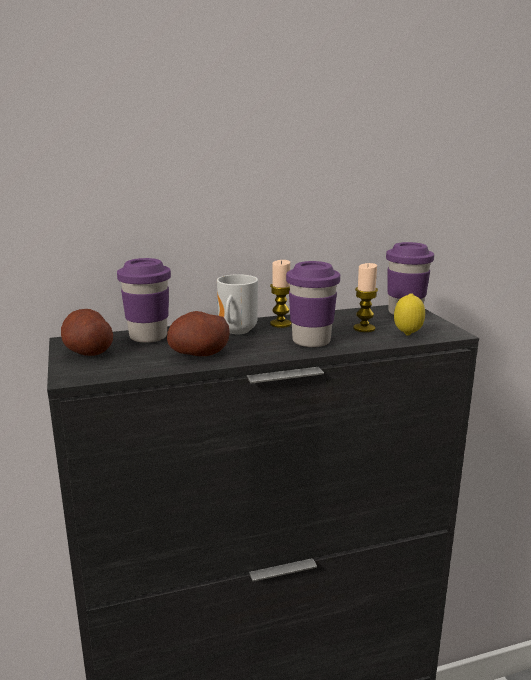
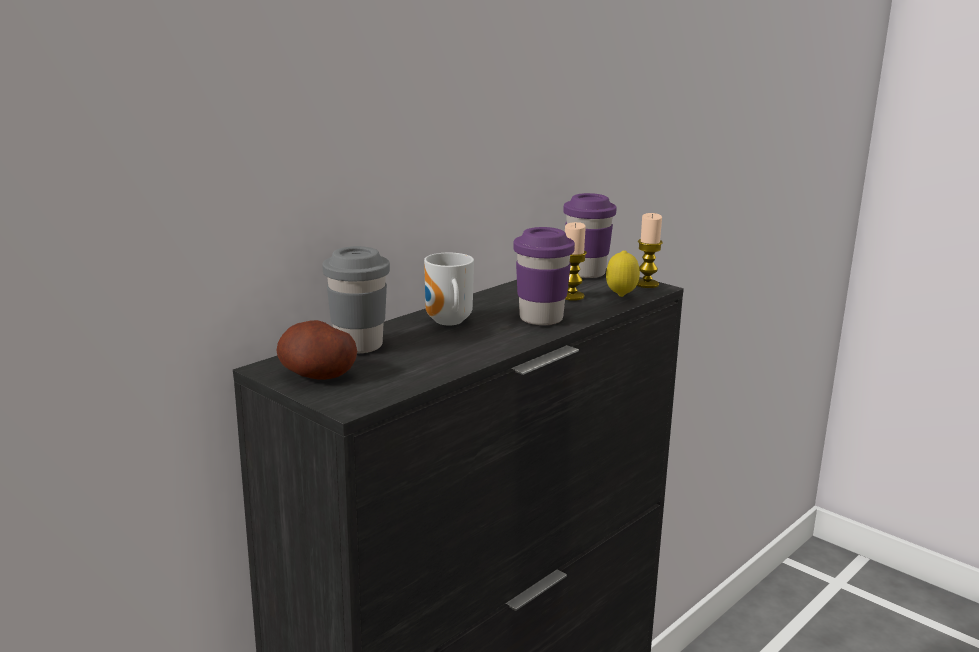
camera: 30 degrees left, 0 degrees up
purple cup [117,258,171,343] -> grey cup [322,246,390,354]
potato [167,311,230,356] -> none
candle [270,260,291,328] -> candle moved to [637,213,663,288]

